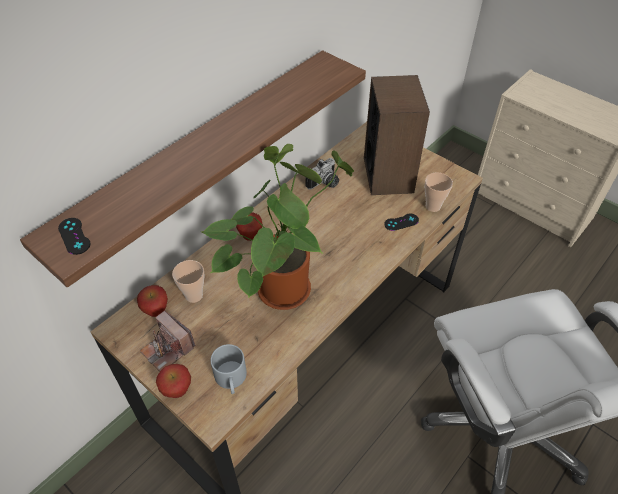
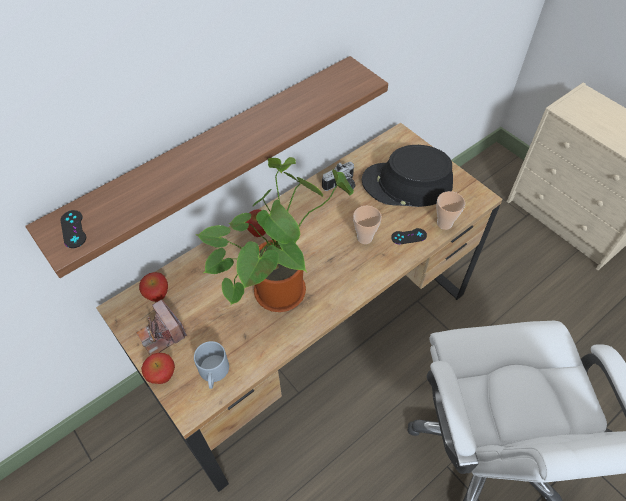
camera: 10 degrees right, 5 degrees up
cup [172,260,205,303] -> cup moved to [353,206,382,244]
speaker [364,75,430,195] -> black hat [362,145,453,207]

